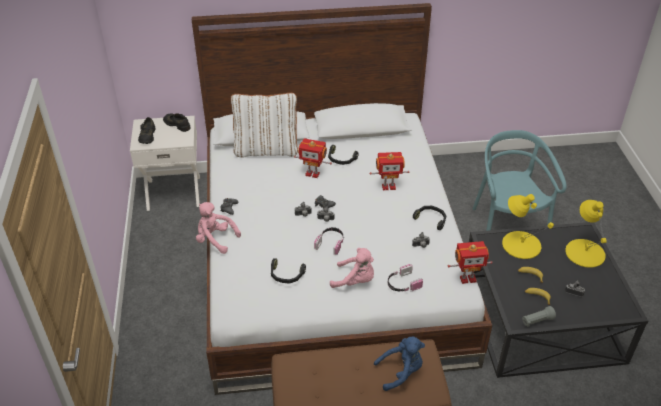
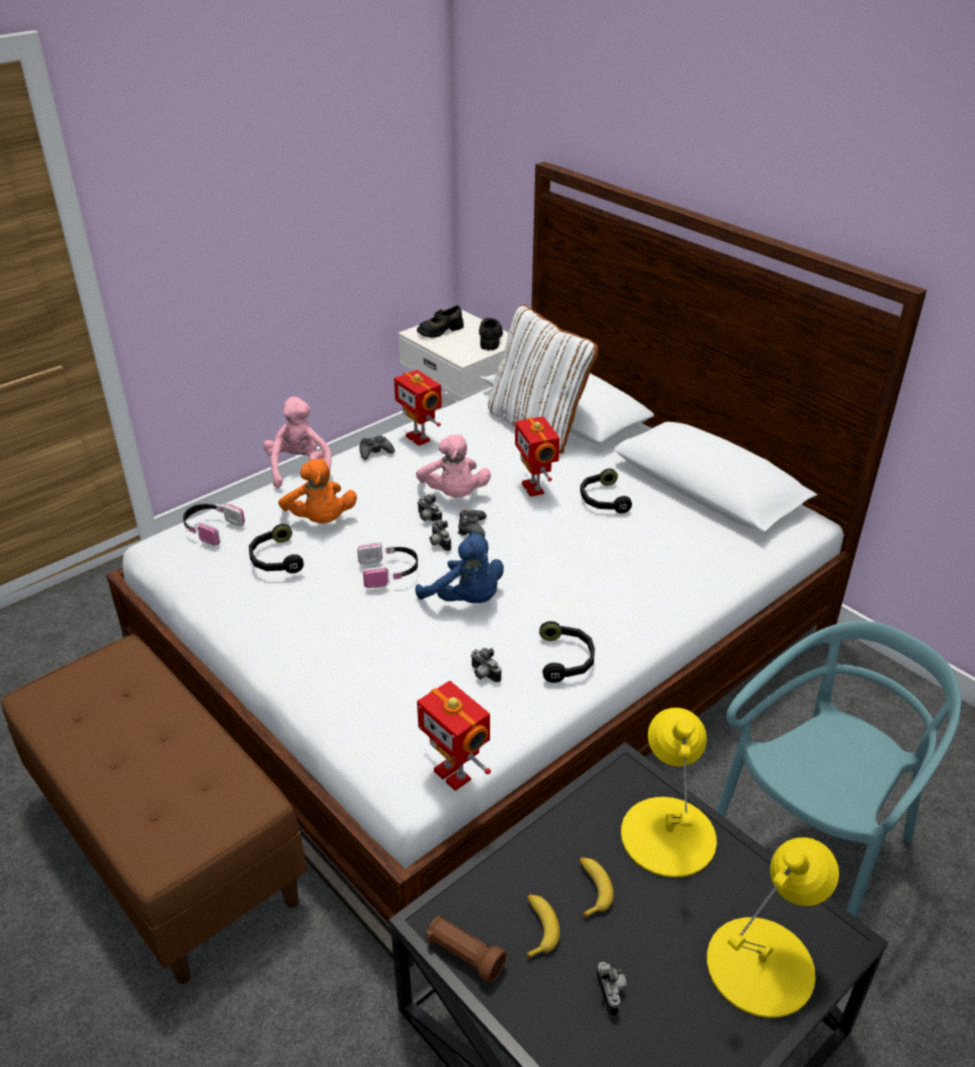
camera: 55 degrees right, 5 degrees down
pink plush toy [330,248,374,288] -> pink plush toy moved to [416,434,491,497]
toy robot [370,152,410,190] -> toy robot moved to [394,370,442,446]
blue plush toy [374,336,425,391] -> blue plush toy moved to [415,533,504,603]
headphones [388,264,423,291] -> headphones moved to [183,503,245,546]
grey flashlight [522,306,556,327] -> brown flashlight [426,916,507,983]
none -> orange plush toy [278,458,357,524]

